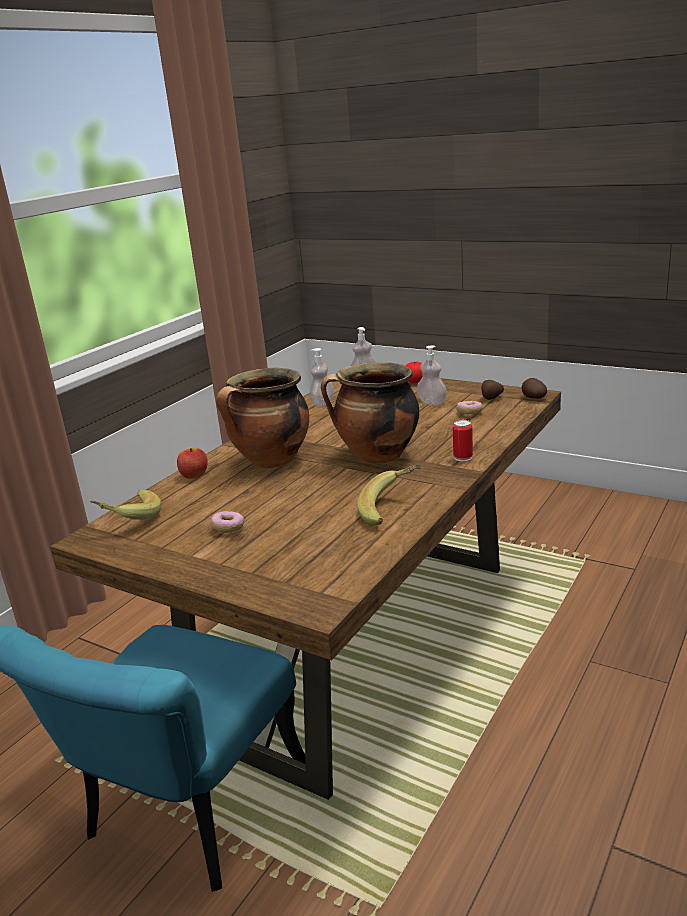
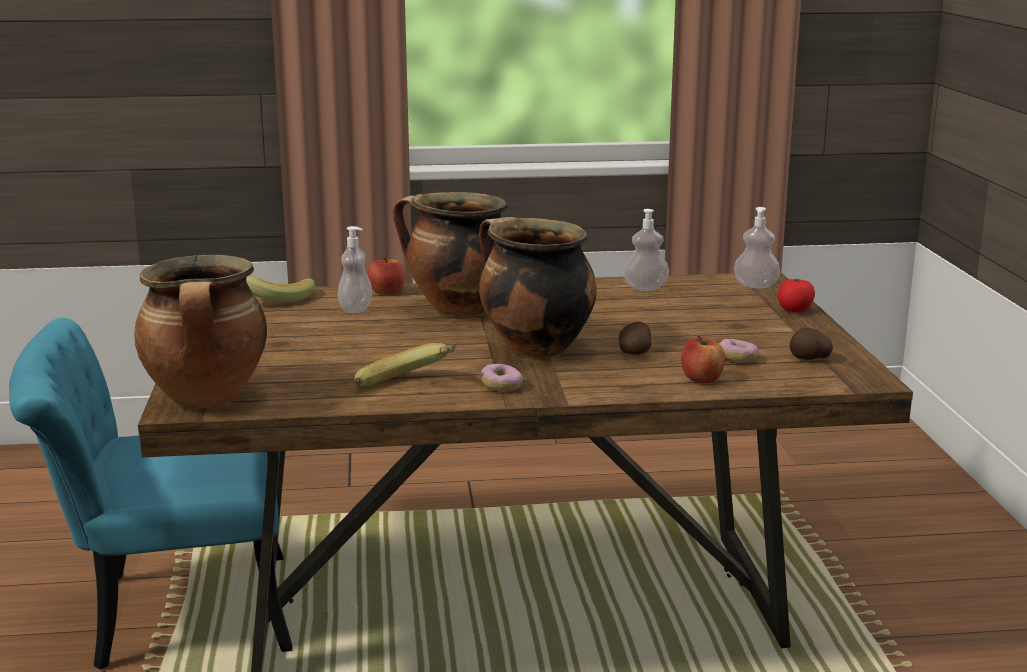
camera: 50 degrees right, 5 degrees down
donut [211,511,244,532] -> donut moved to [480,364,523,392]
soap dispenser [417,345,447,405] -> soap dispenser moved to [338,226,372,313]
can [453,420,473,462] -> none
potato [522,378,547,399] -> potato moved to [619,321,651,355]
none -> cooking pot [134,255,267,409]
none -> apple [681,336,725,383]

